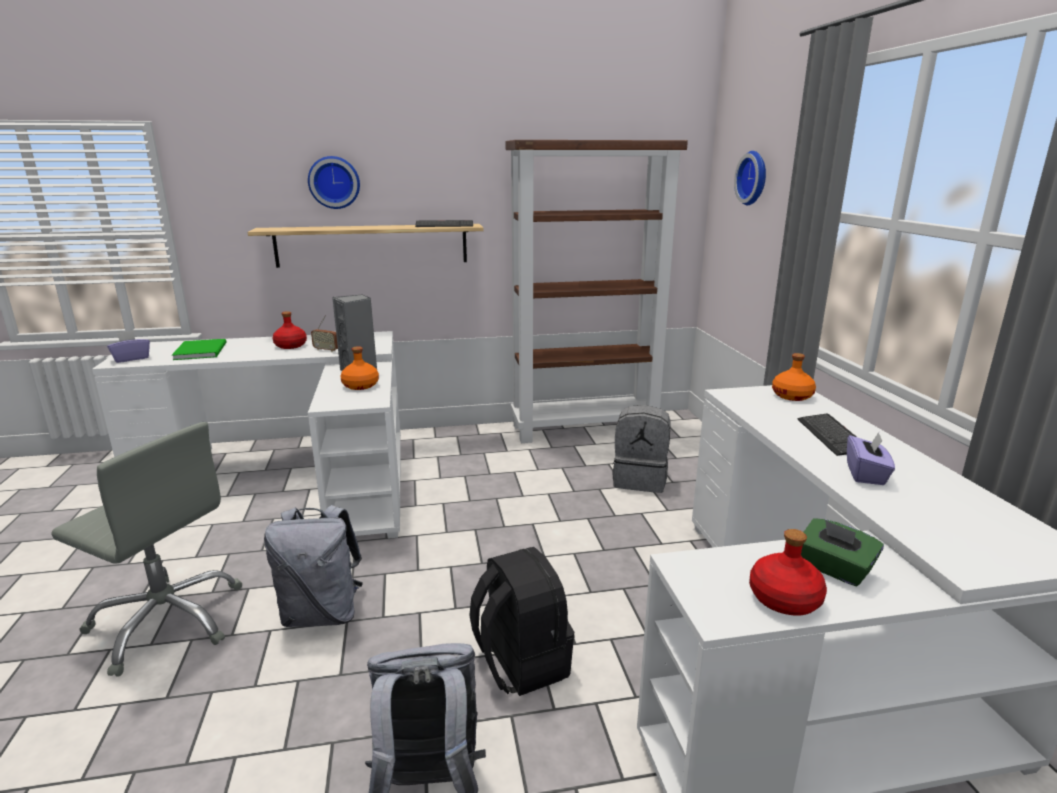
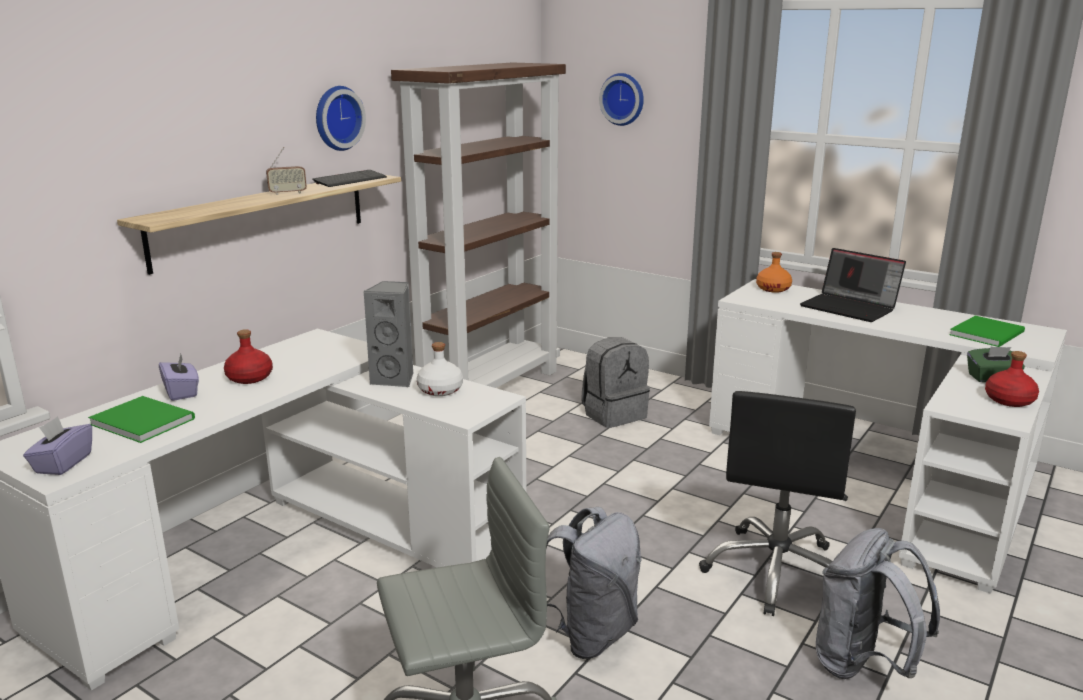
camera: 45 degrees left, 0 degrees up
wall clock [308,156,360,209] -> wall clock moved to [316,86,366,151]
radio [311,315,338,352] -> radio moved to [266,147,307,195]
orange bottle [340,346,379,390] -> white bottle [417,342,463,396]
black backpack [469,547,575,696] -> black office chair [699,391,856,616]
keyboard [797,414,856,456] -> laptop [800,248,906,322]
purple tissue box [847,432,895,485] -> purple tissue box moved to [159,354,199,401]
none -> green book [949,316,1025,347]

